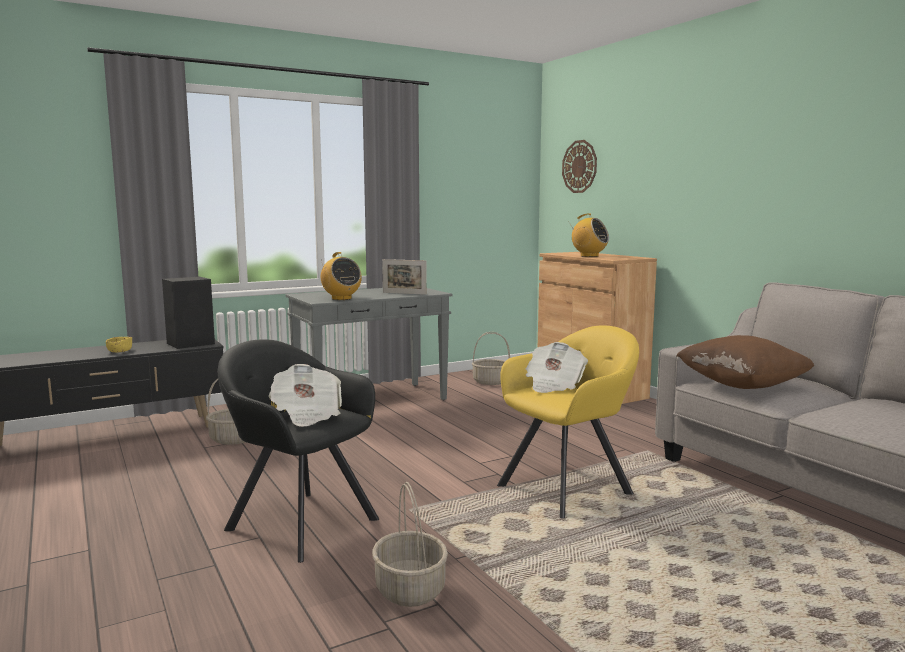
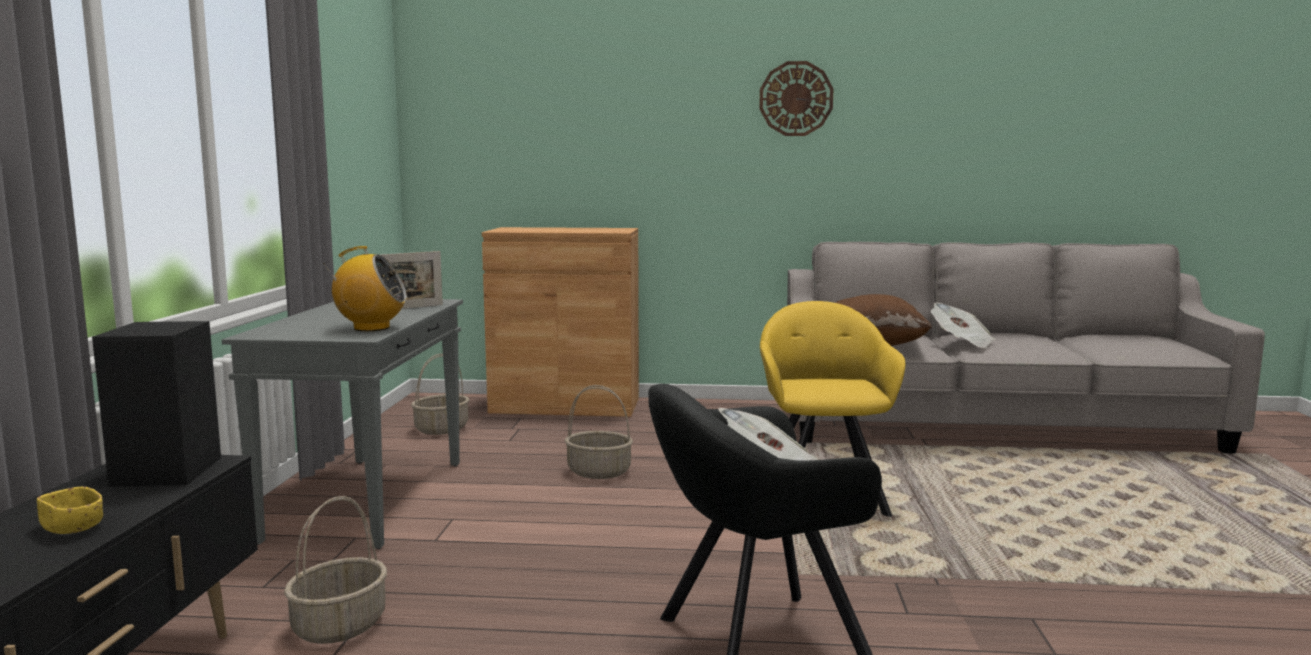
camera: 55 degrees left, 0 degrees up
basket [372,482,448,607] -> basket moved to [565,385,633,479]
newspaper [526,342,588,393] -> newspaper moved to [931,303,995,349]
wall clock [562,140,597,193] -> wall clock moved to [759,61,833,136]
radio [568,214,609,257] -> none

